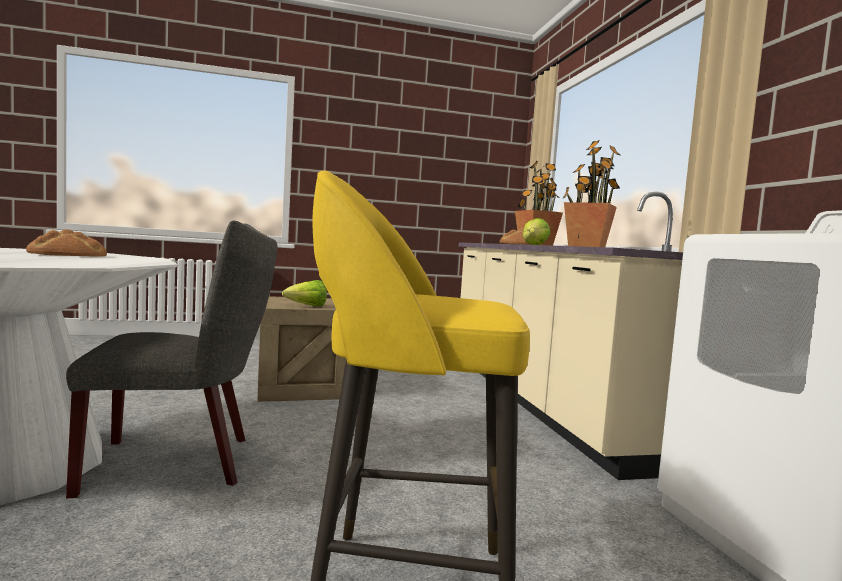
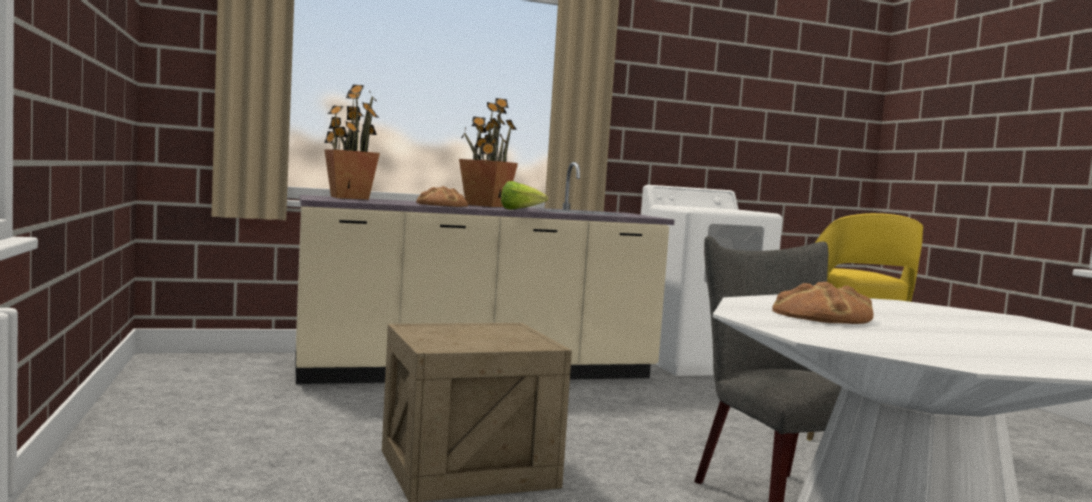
camera: 95 degrees left, 0 degrees up
lettuce [282,280,327,306] -> none

